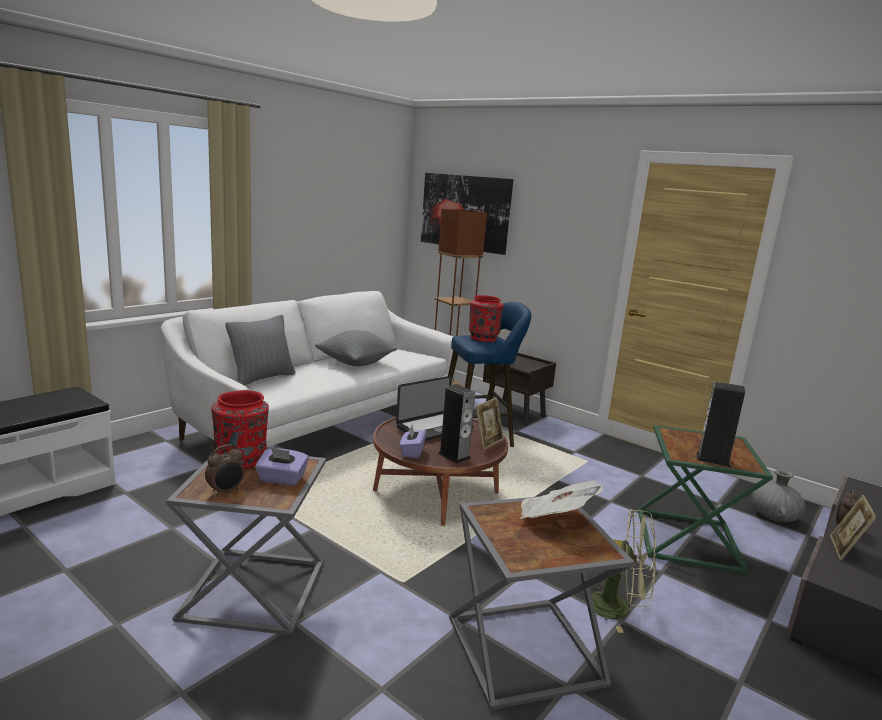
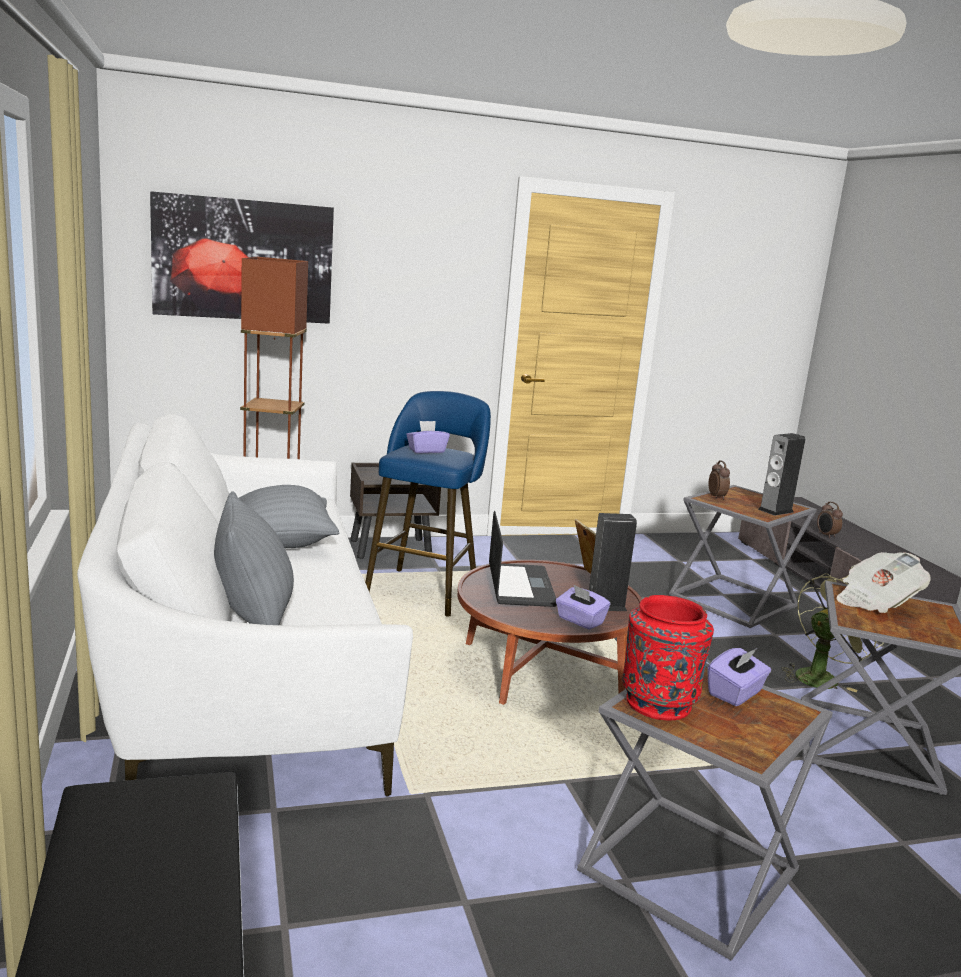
camera: 55 degrees left, 0 degrees up
alarm clock [205,444,245,496] -> alarm clock moved to [708,461,730,500]
red vase [469,295,503,342] -> purple tissue box [406,421,450,453]
green side table [638,425,773,574] -> grey side table [669,485,817,628]
grey vase [751,469,805,522] -> none
picture frame [830,495,876,560] -> none

